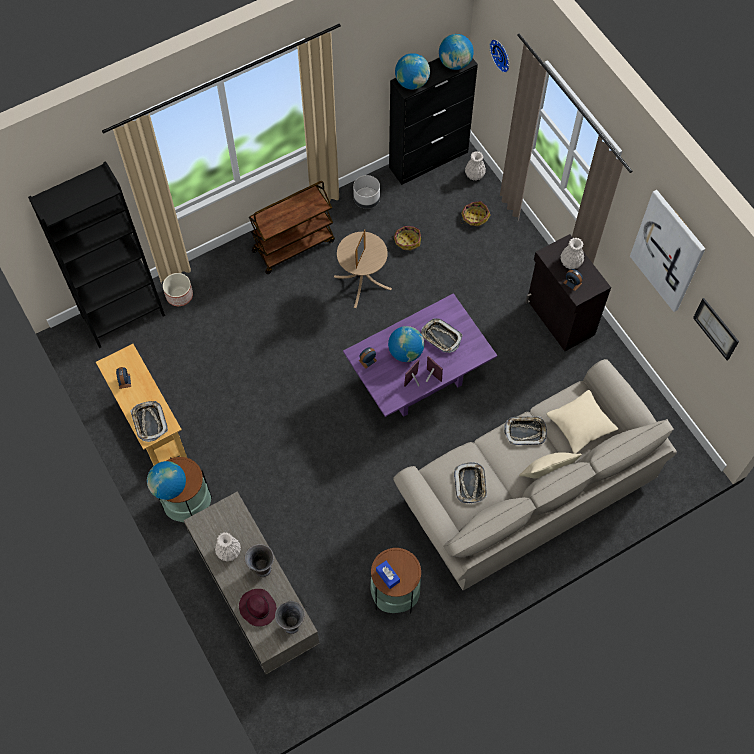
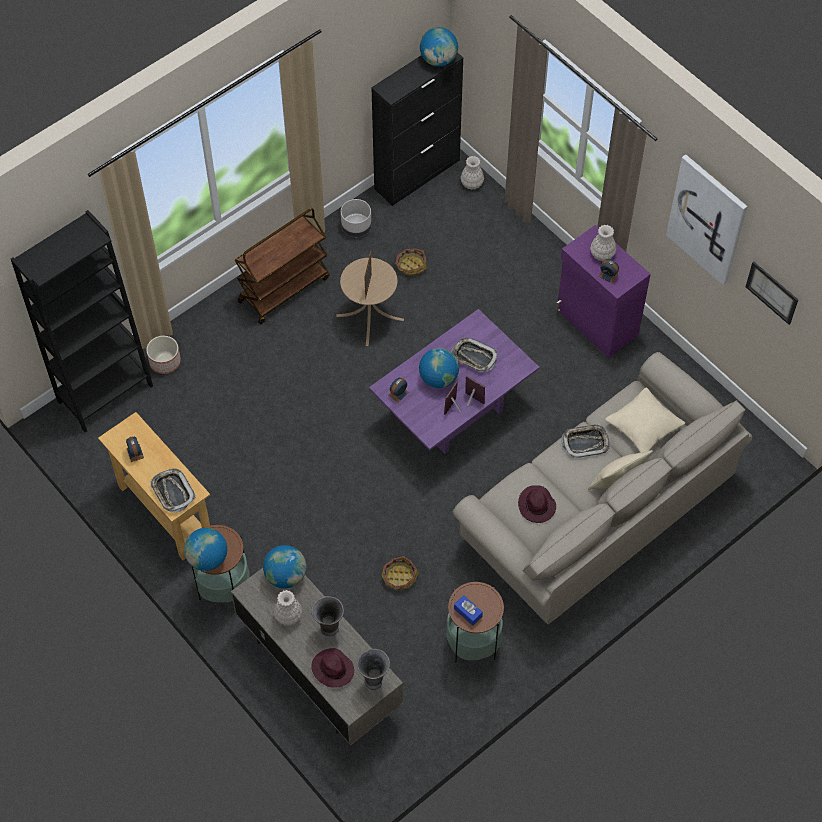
camera: 10 degrees left, 5 degrees down
globe [395,53,430,89] -> globe moved to [263,545,306,588]
tray [454,462,487,503] -> purple hat [518,485,556,523]
basket [460,201,490,226] -> basket moved to [382,556,419,590]
wall clock [489,39,509,73] -> none
black cabinet [525,234,611,351] -> purple cabinet [556,225,651,358]

